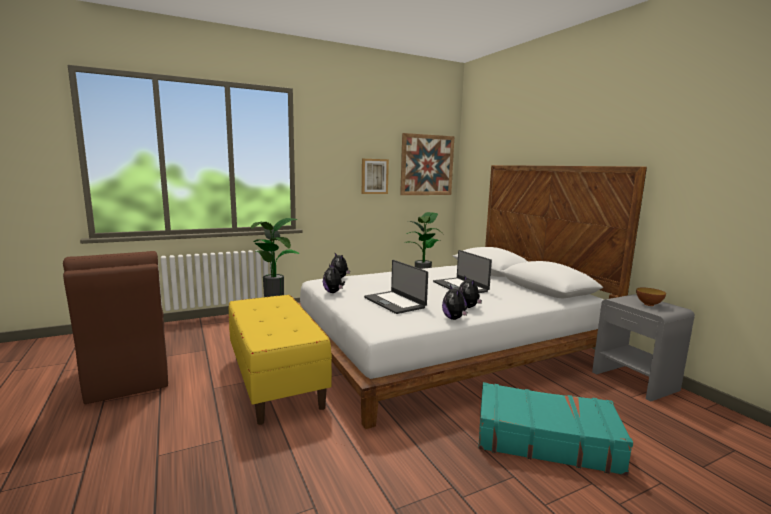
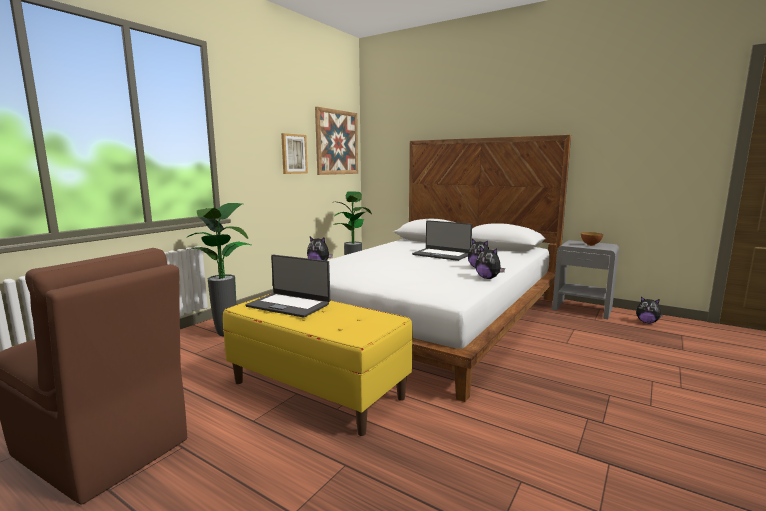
camera: 30 degrees left, 0 degrees up
plush toy [323,264,345,293] -> plush toy moved to [636,296,663,323]
laptop [364,260,428,314] -> laptop moved to [245,255,330,318]
turquoise suitcase [478,382,633,476] -> none

